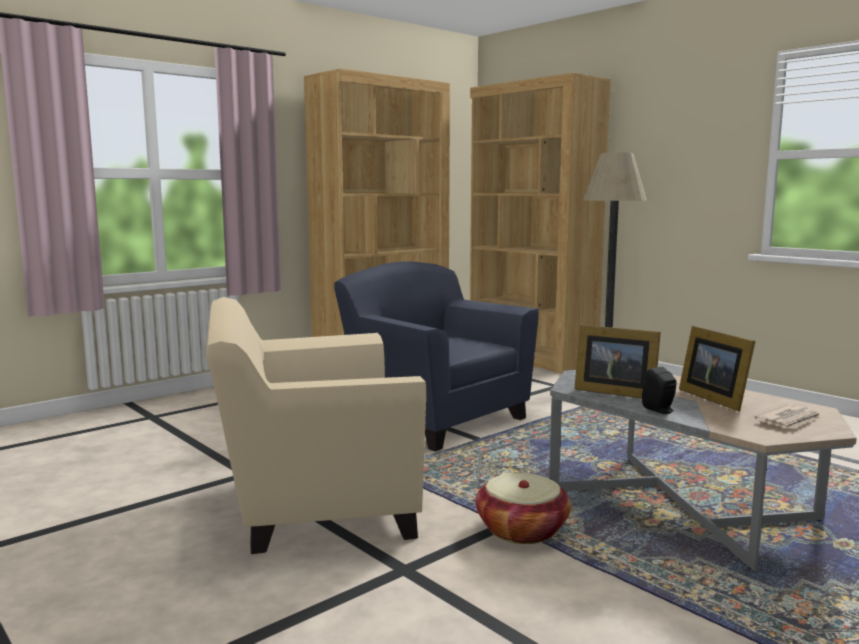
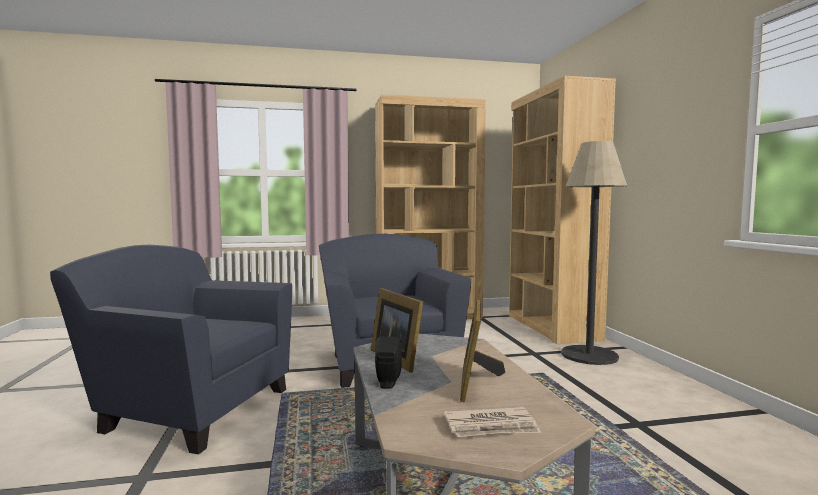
camera: 30 degrees right, 5 degrees down
beige armchair [206,297,426,554] -> blue armchair [50,245,292,454]
basket [475,473,571,544] -> none

